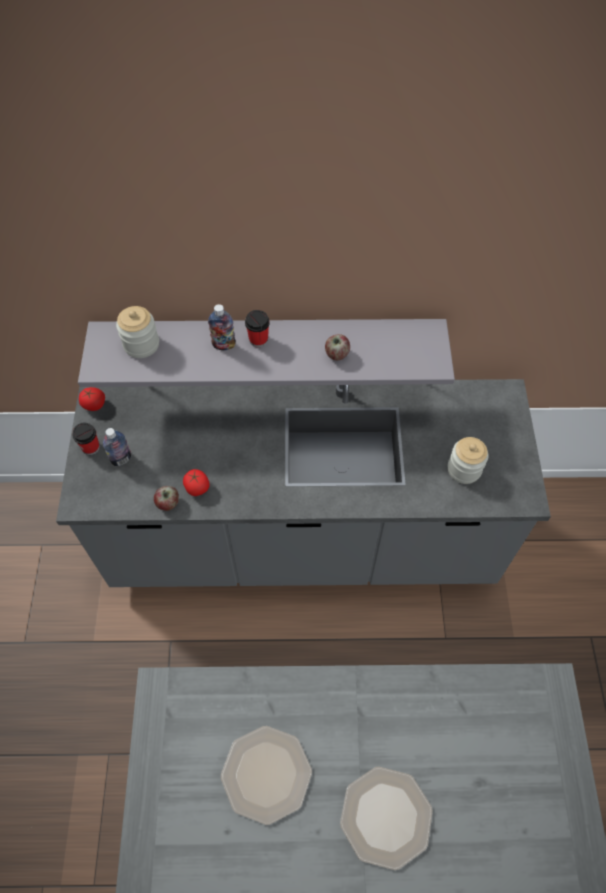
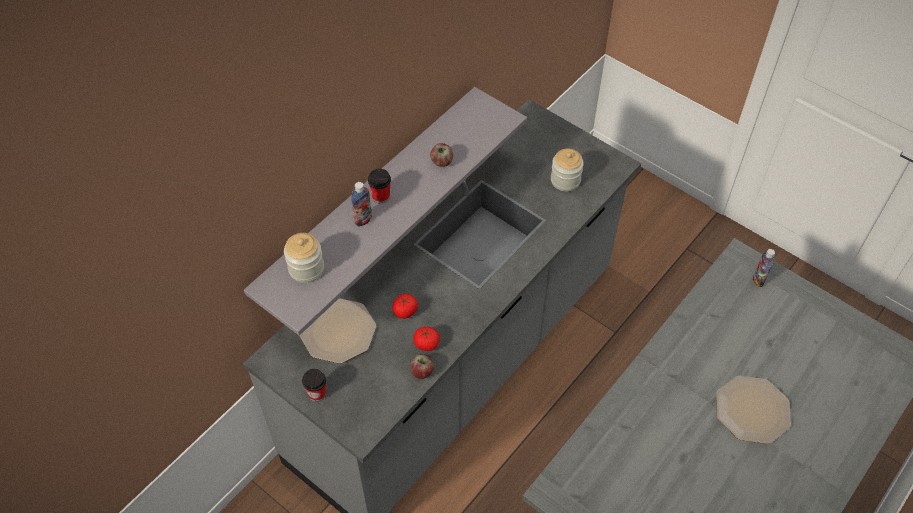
camera: 50 degrees left, 5 degrees down
tomato [79,387,105,411] -> tomato moved to [392,294,418,319]
bottle [103,428,131,466] -> bottle moved to [753,249,775,287]
plate [221,726,312,825] -> plate moved to [299,298,376,363]

